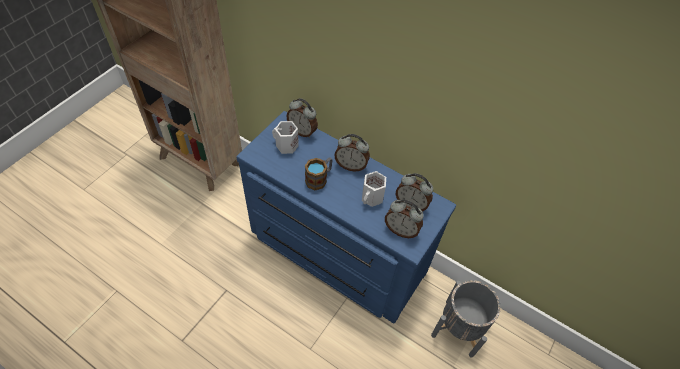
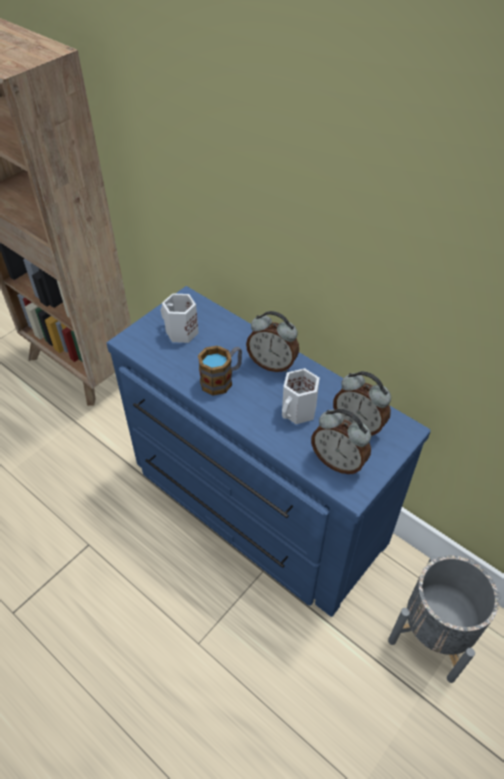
camera: 10 degrees right, 5 degrees down
alarm clock [286,98,318,138] -> none

